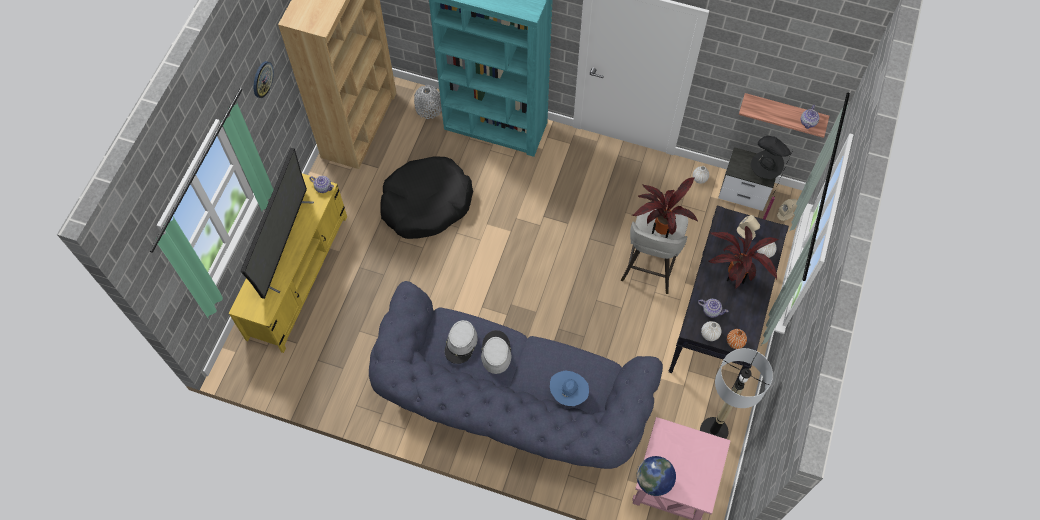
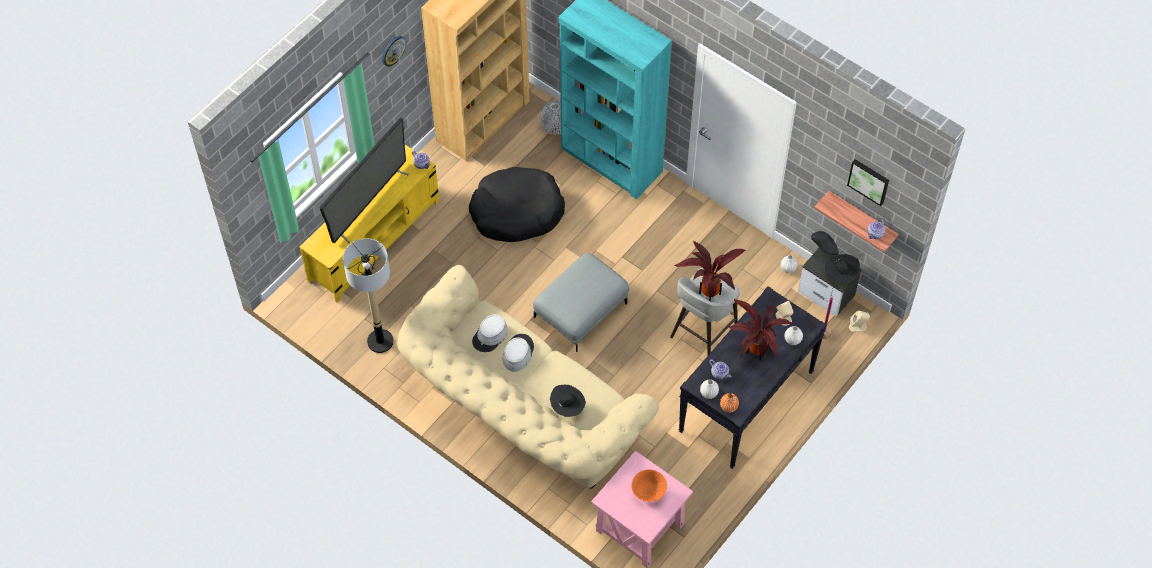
camera: 20 degrees right, 5 degrees down
blue sofa [369,281,663,469] -> beige sofa [398,265,659,489]
blue hat [550,371,589,406] -> black hat [550,385,586,417]
globe [637,456,676,496] -> none
floor lamp [700,348,773,439] -> floor lamp moved to [343,239,394,353]
none -> grey ottoman [533,253,629,352]
none -> orange bowl [631,469,667,502]
none -> picture [847,159,889,206]

